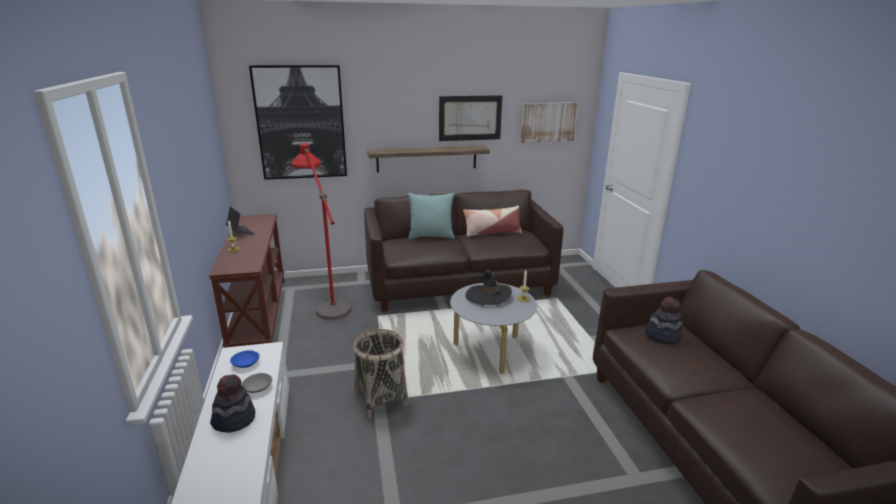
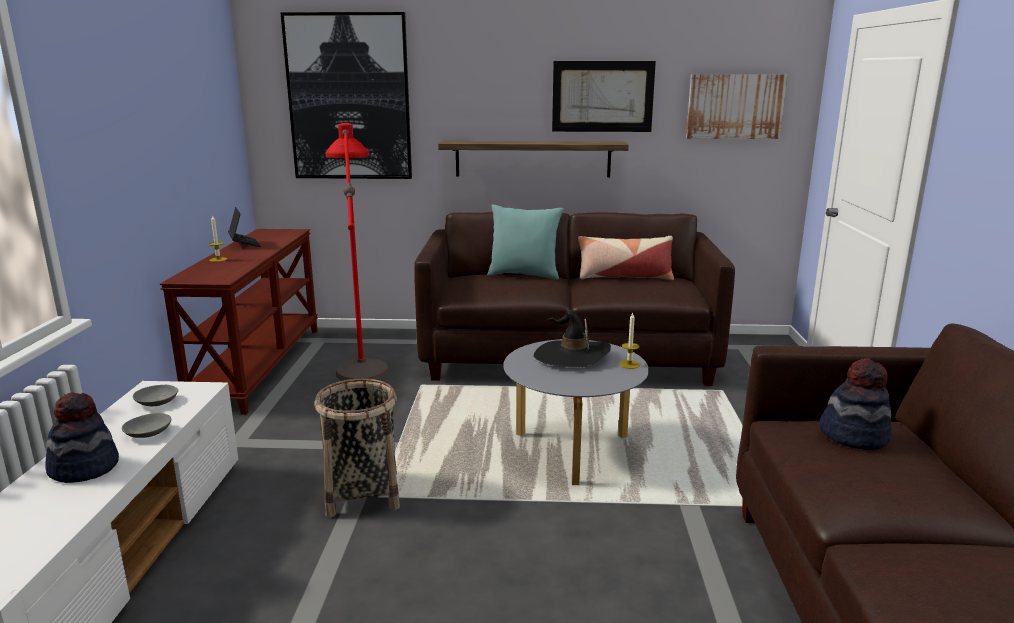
camera: 15 degrees right, 5 degrees down
blue bowl [230,350,259,368] -> grey bowl [133,385,178,406]

